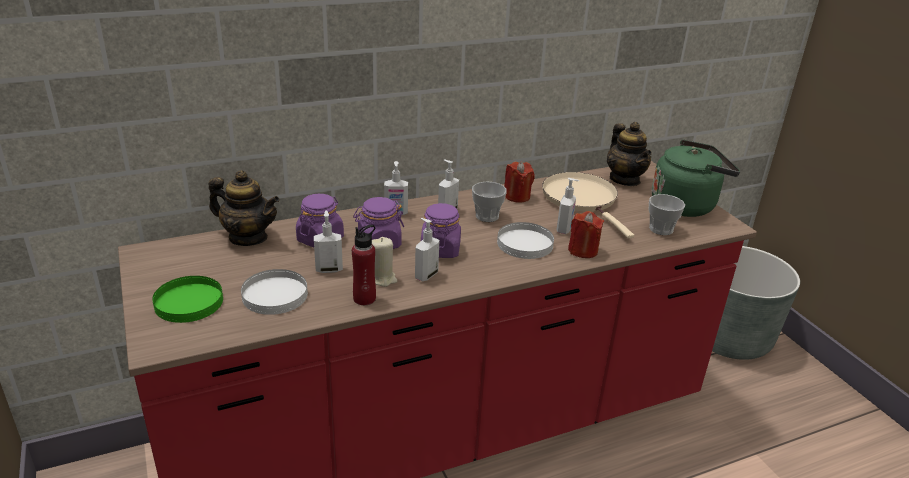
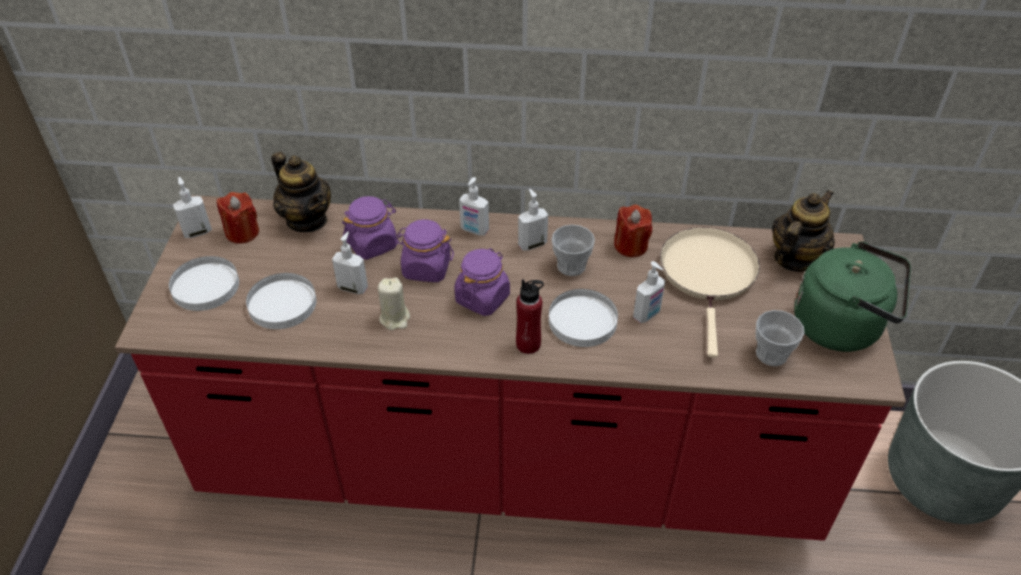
camera: 30 degrees right, 15 degrees up
green plate [152,276,223,323] -> white plate [169,256,239,311]
red bottle [352,225,376,305] -> red bottle moved to [516,279,544,354]
soap dispenser [415,218,440,281] -> soap dispenser moved to [173,177,212,238]
red candle [568,211,604,258] -> red candle moved to [217,192,259,244]
teapot [607,122,652,186] -> teapot turned 150 degrees counterclockwise [772,190,835,272]

